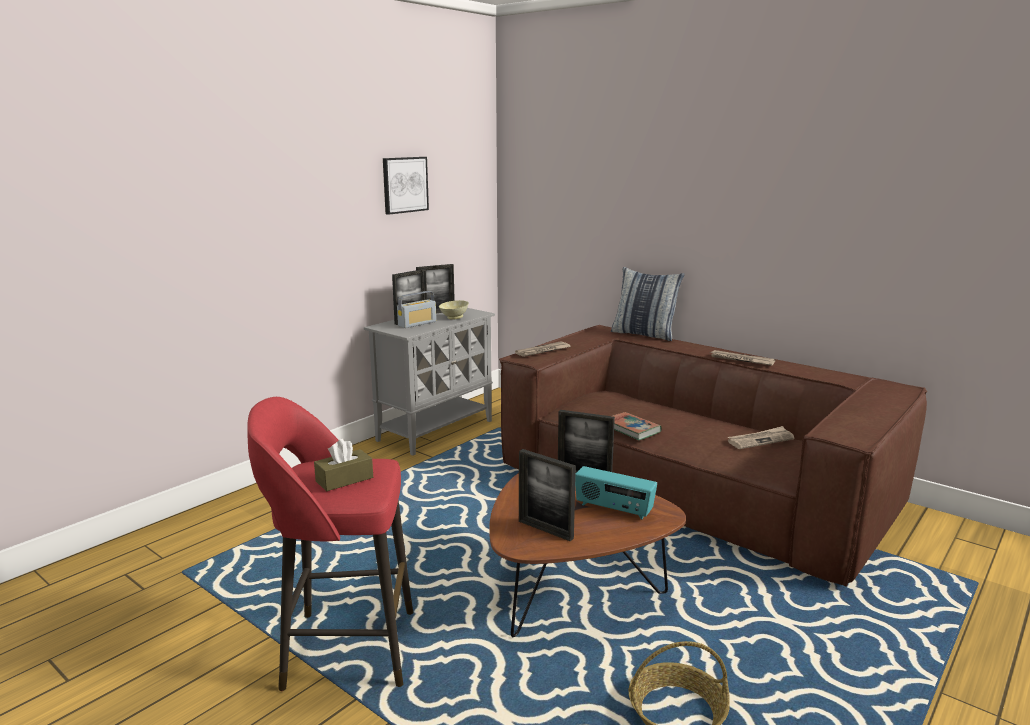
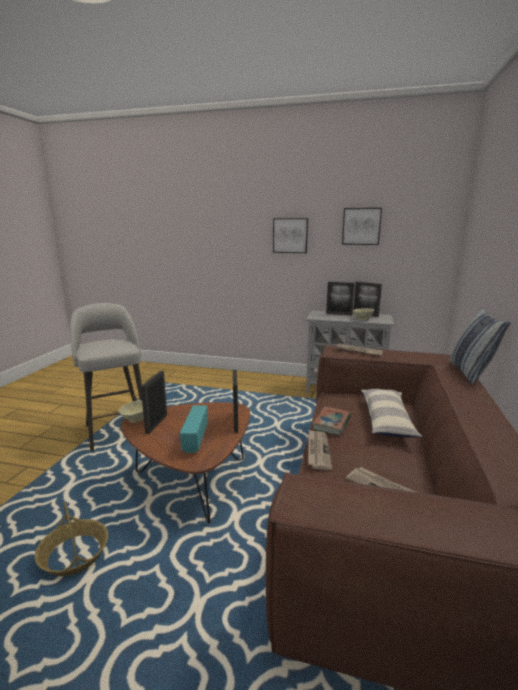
camera: 65 degrees right, 0 degrees up
red stool [248,397,413,691] -> grey stool [70,303,142,451]
brown tissue box [314,439,373,491] -> none
radio [397,291,436,328] -> none
newspaper [710,350,775,366] -> newspaper moved to [308,430,332,470]
none -> beige bowl [119,400,144,423]
none -> picture [273,218,308,253]
none -> pillow [361,389,422,438]

